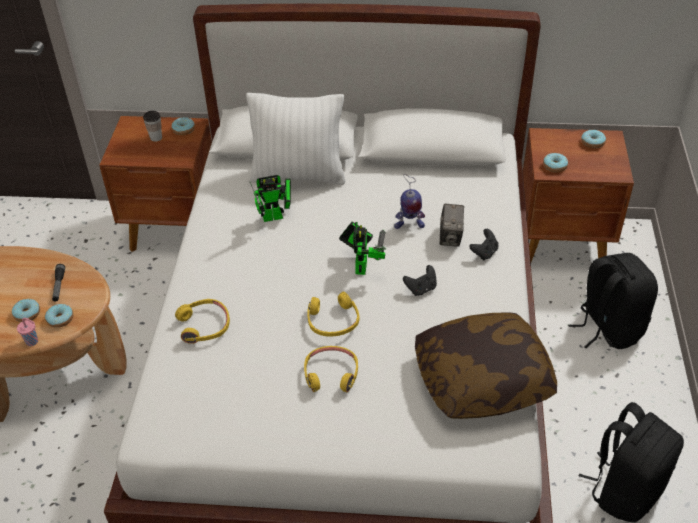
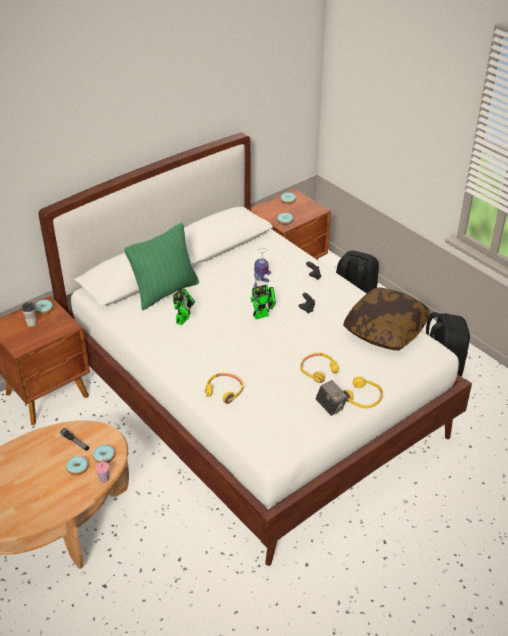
camera: 45 degrees left, 5 degrees down
white pillow [246,93,345,185] -> green pillow [124,223,199,310]
yellow headphones [307,292,359,337] -> yellow headphones moved to [343,377,383,409]
toy robot [339,222,386,275] -> toy robot turned 105 degrees clockwise [250,285,276,319]
camera [440,204,464,247] -> camera moved to [316,380,348,416]

